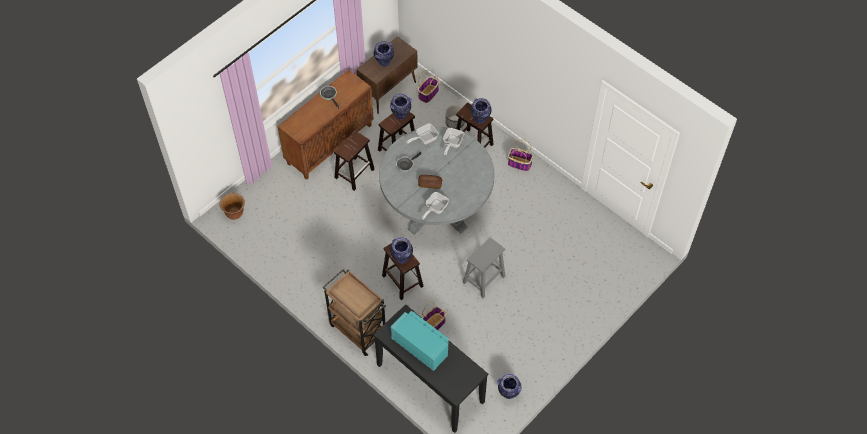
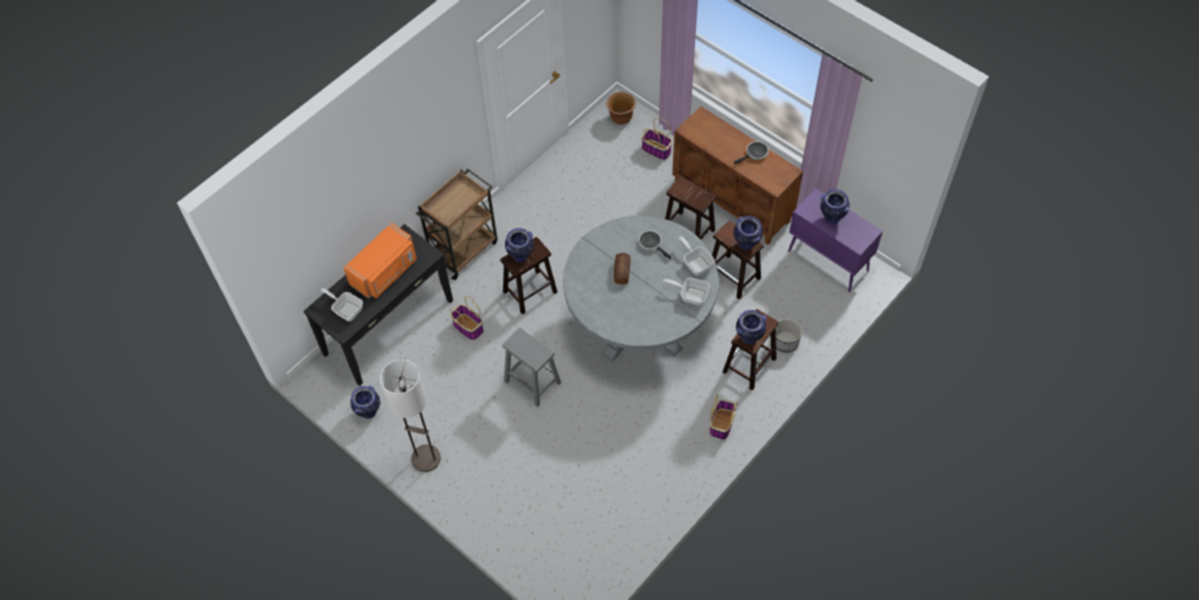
camera: 90 degrees right, 0 degrees up
brown cabinet [357,36,418,114] -> purple cabinet [788,189,883,292]
turquoise microwave [390,311,448,371] -> orange microwave [343,222,417,299]
basket [418,70,439,103] -> basket moved to [641,117,673,160]
frying pan [422,192,449,220] -> frying pan moved to [320,288,363,321]
none -> floor lamp [380,359,441,472]

